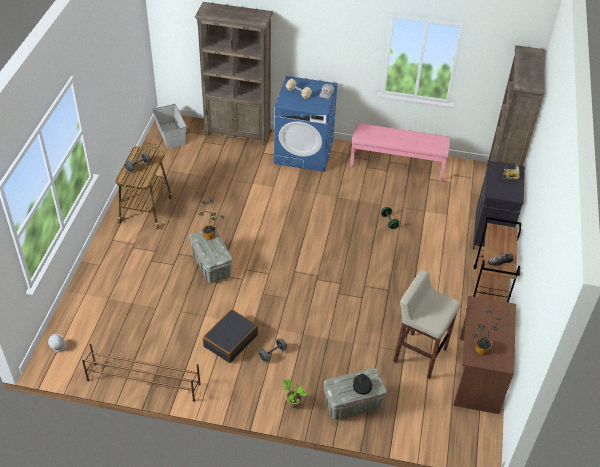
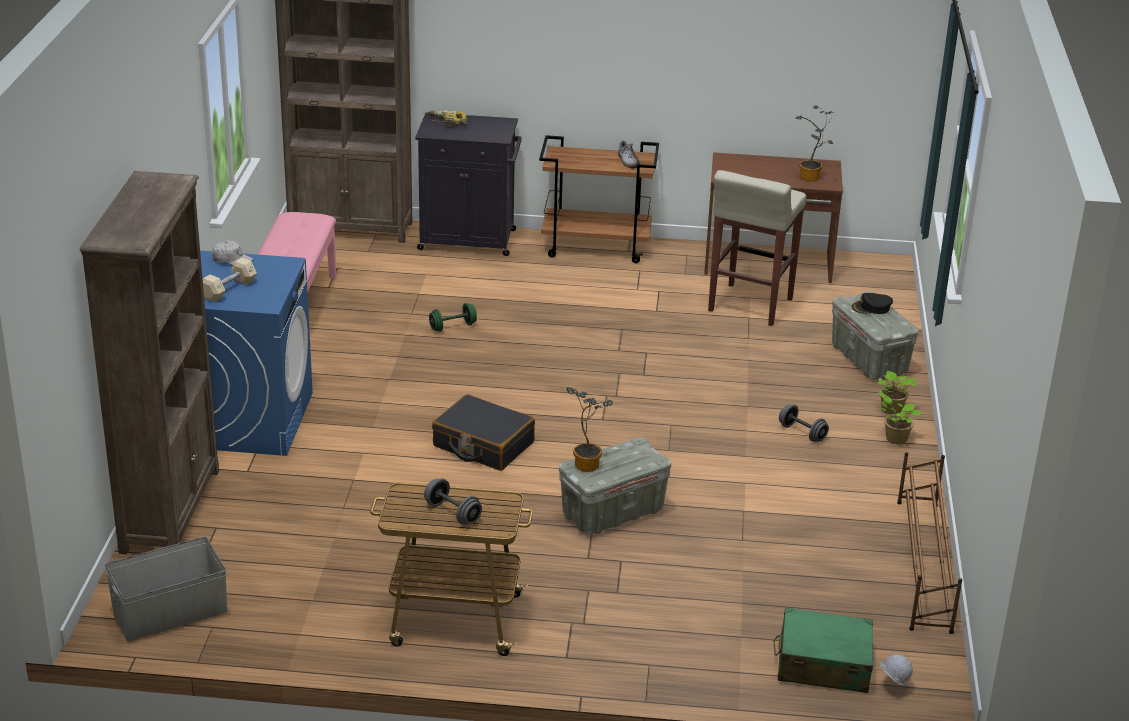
camera: 95 degrees left, 15 degrees down
black suitcase [203,309,258,363] -> black suitcase moved to [432,394,535,471]
none -> green suitcase [774,607,873,693]
none -> potted plant [878,391,922,444]

